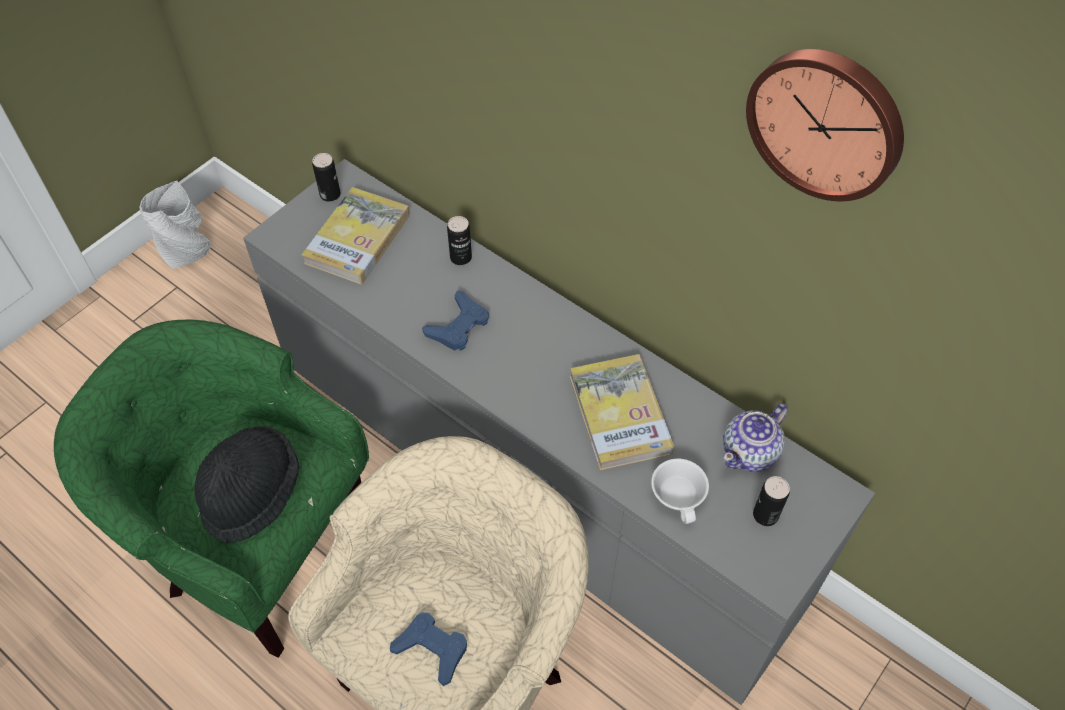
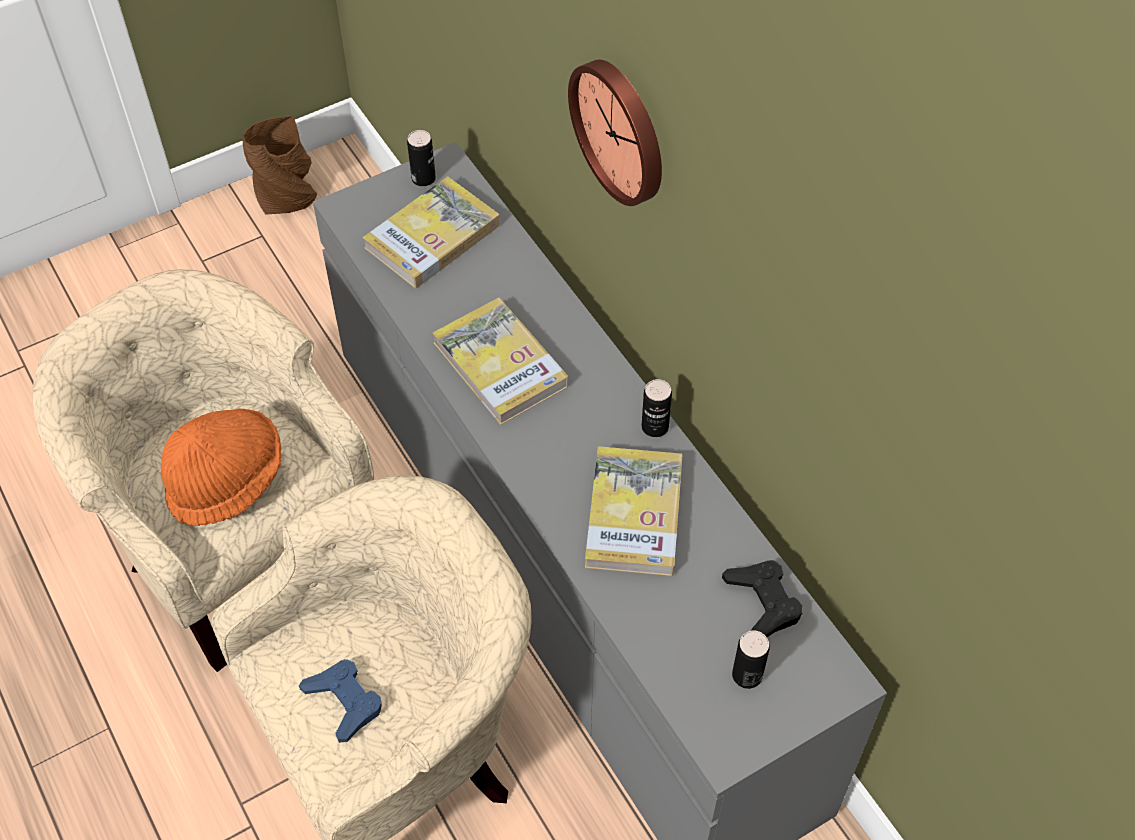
camera: 20 degrees right, 0 degrees up
green armchair [54,320,369,658] -> beige armchair [32,269,374,672]
grey vase [139,181,211,269] -> brown vase [243,116,317,215]
black hat [195,426,299,544] -> orange hat [161,409,282,526]
blue game controller [422,290,489,351] -> book [432,298,568,425]
can [447,216,472,265] -> can moved to [641,379,672,437]
white cup [651,458,709,524] -> none
teapot [723,403,788,472] -> black game controller [722,560,803,637]
wall clock [746,49,904,201] -> wall clock moved to [568,60,662,206]

